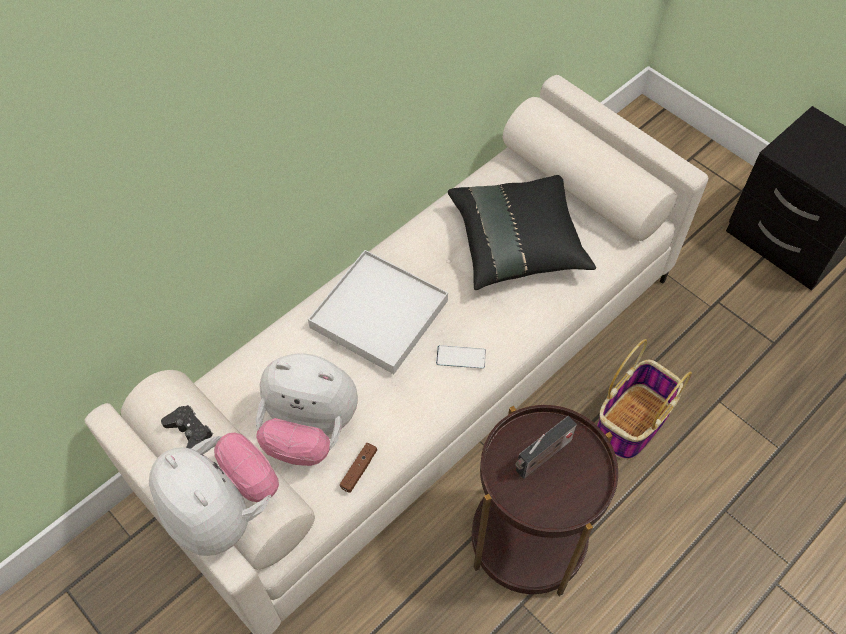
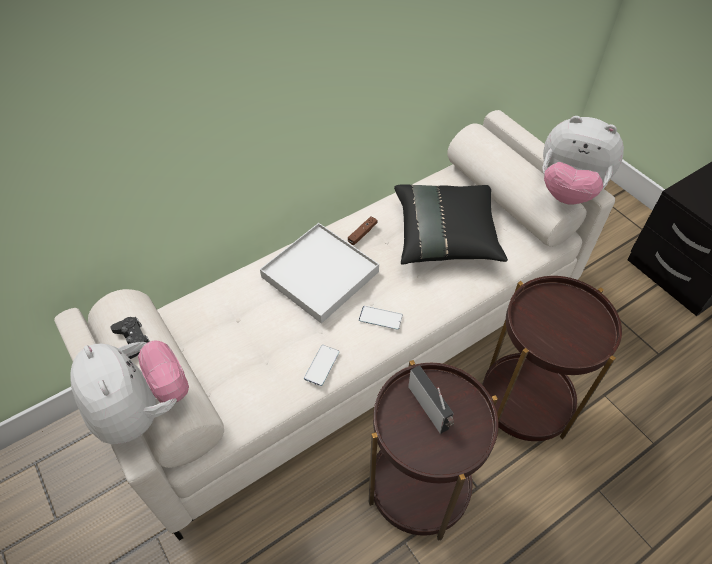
camera: 10 degrees right, 5 degrees down
plush toy [256,354,358,466] -> plush toy moved to [542,116,624,204]
brown game controller [340,443,377,493] -> brown game controller moved to [348,216,378,245]
radio [515,416,577,479] -> radio turned 90 degrees counterclockwise [408,365,454,434]
basket [597,339,692,460] -> brown side table [482,276,622,441]
none -> phone [304,345,339,386]

